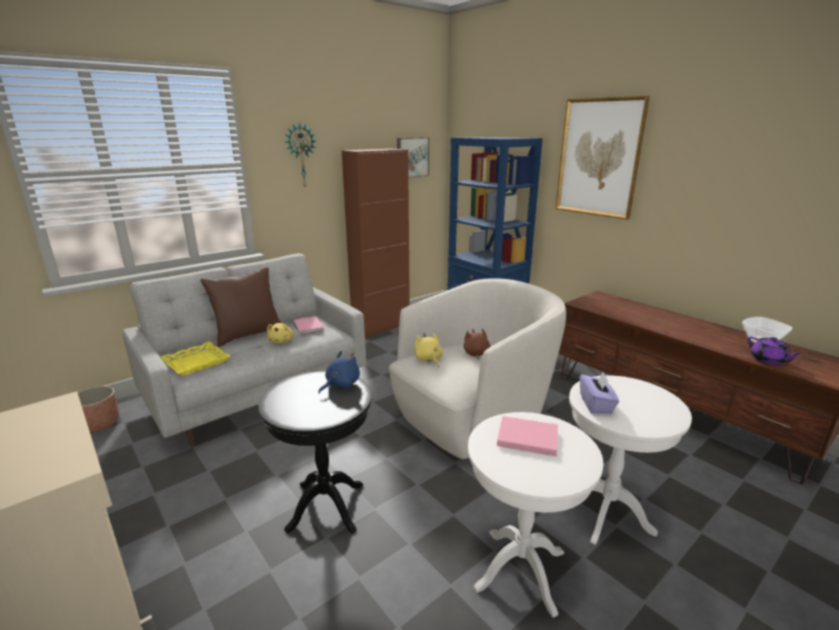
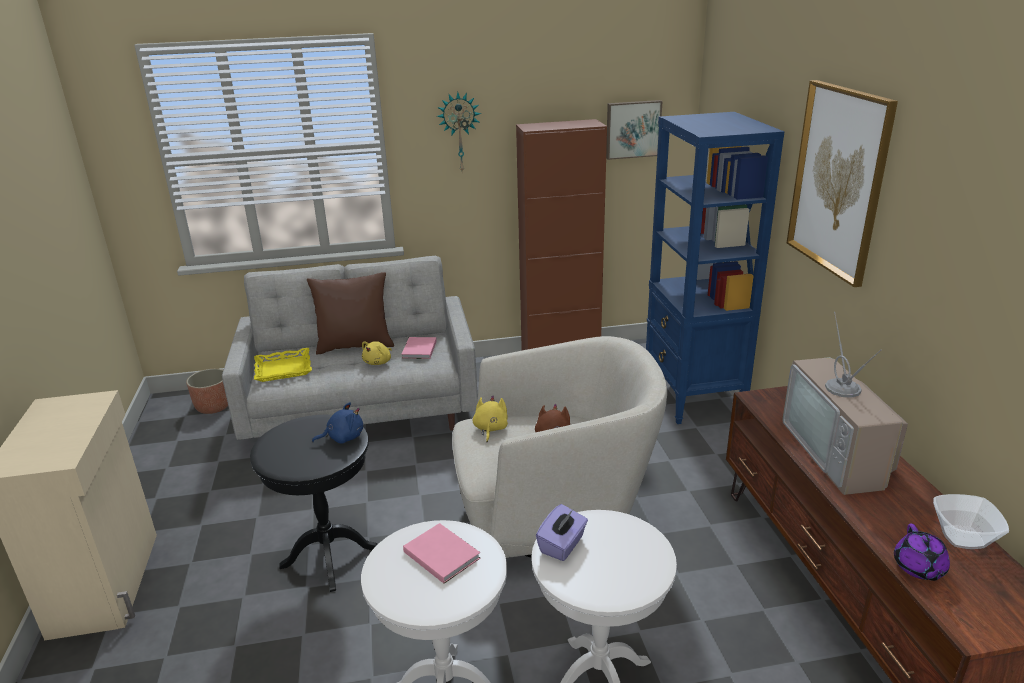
camera: 30 degrees right, 5 degrees up
none -> television [782,312,908,495]

